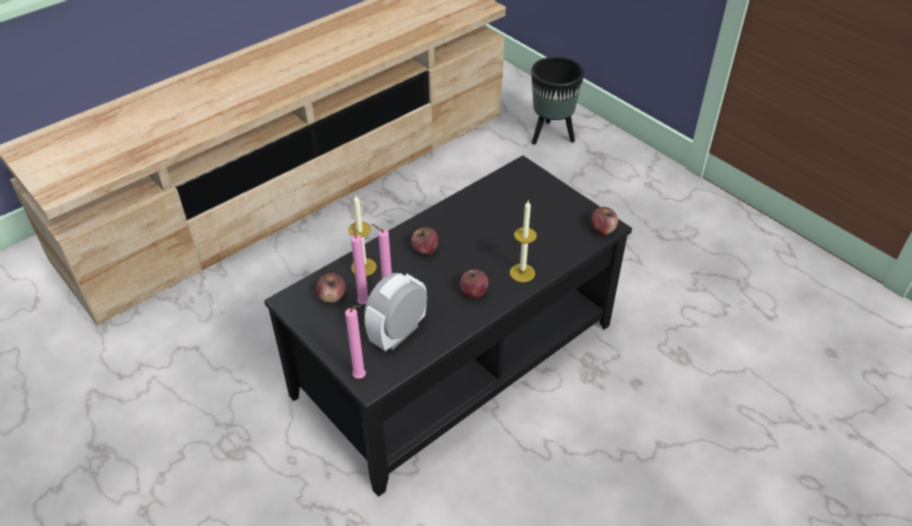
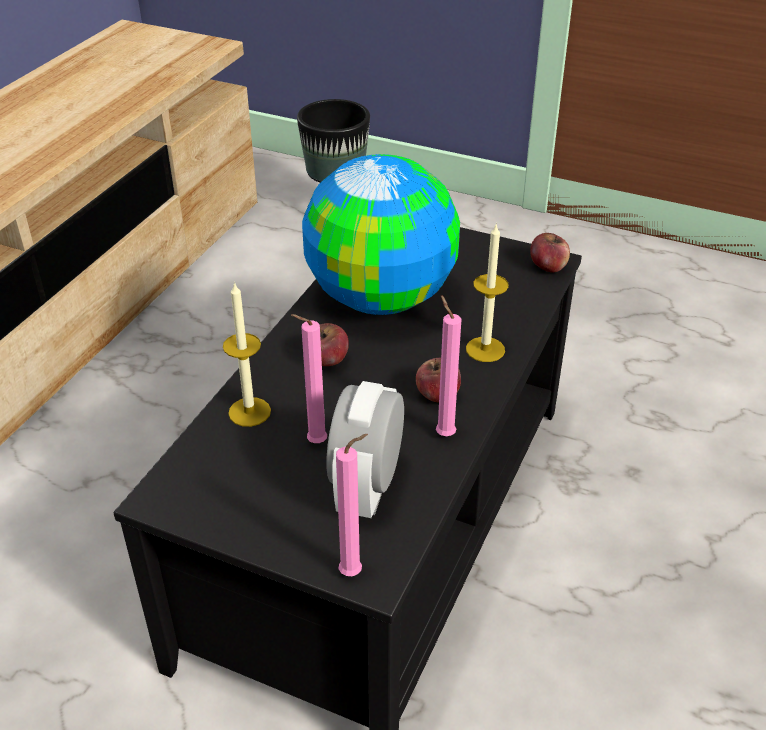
camera: 25 degrees left, 5 degrees down
apple [316,273,346,303] -> none
pink candle [351,223,368,304] -> pink candle moved to [436,295,461,436]
none -> globe [302,154,460,315]

